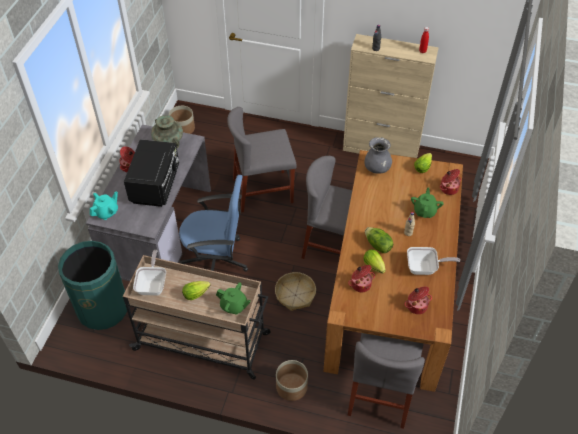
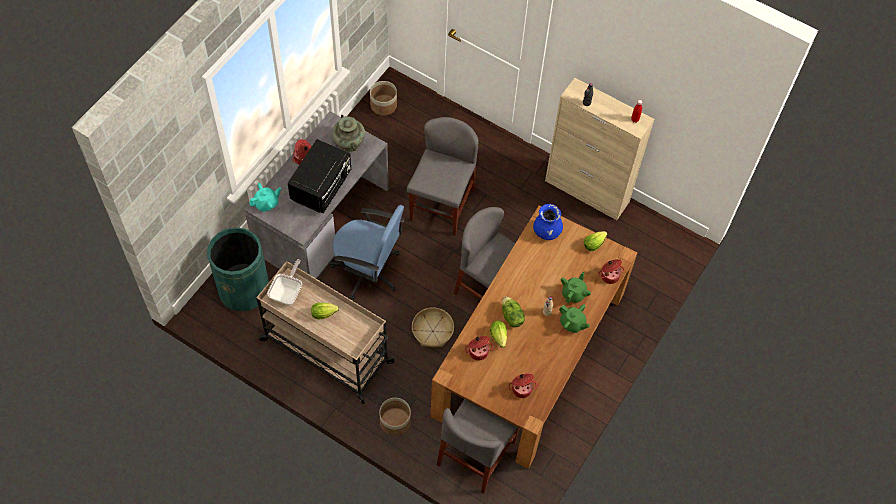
camera: 15 degrees right, 10 degrees up
green teapot [216,282,251,315] -> green teapot moved to [559,304,590,333]
grey chair [227,107,297,212] -> grey chair turned 105 degrees clockwise [407,117,479,236]
grey vase [364,137,392,174] -> blue vase [533,204,563,240]
frying pan [407,247,460,275] -> none

